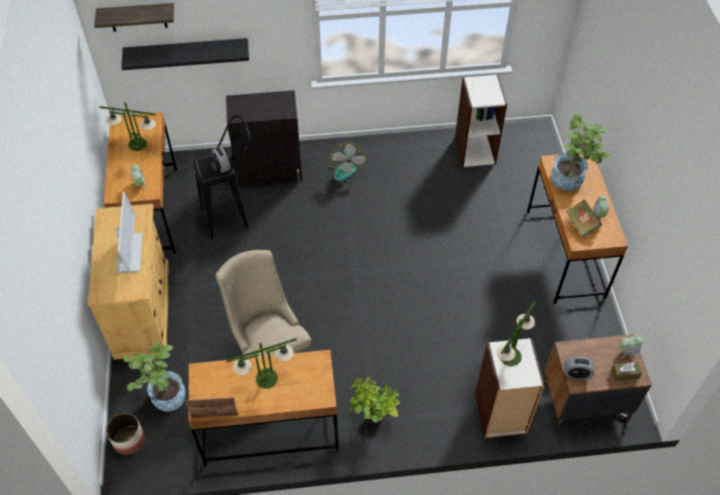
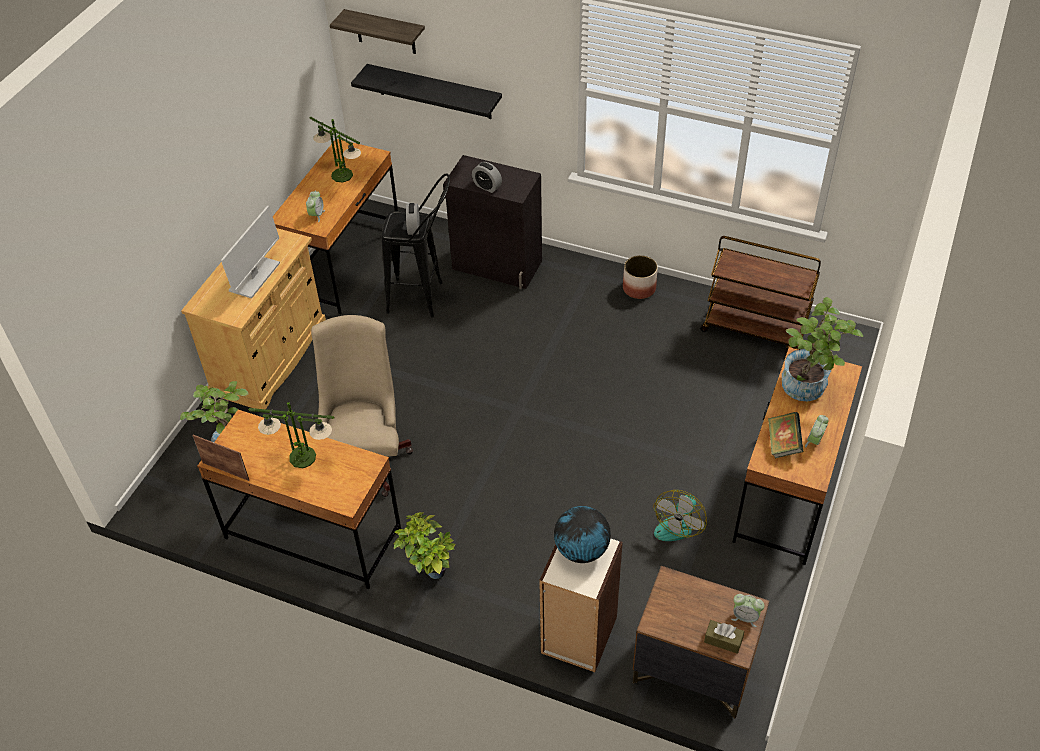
camera: 30 degrees right, 5 degrees down
planter [106,413,145,455] -> planter moved to [623,255,658,299]
fan [325,142,367,181] -> fan moved to [653,490,707,541]
bookcase [455,75,507,167] -> brown cart [700,236,821,350]
table lamp [496,301,536,366] -> globe [554,506,611,563]
alarm clock [564,357,595,380] -> alarm clock moved to [472,162,502,193]

